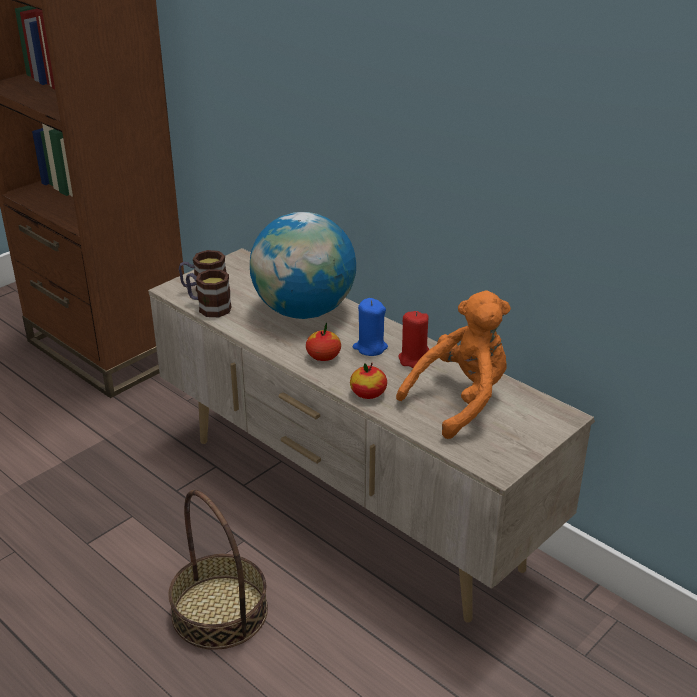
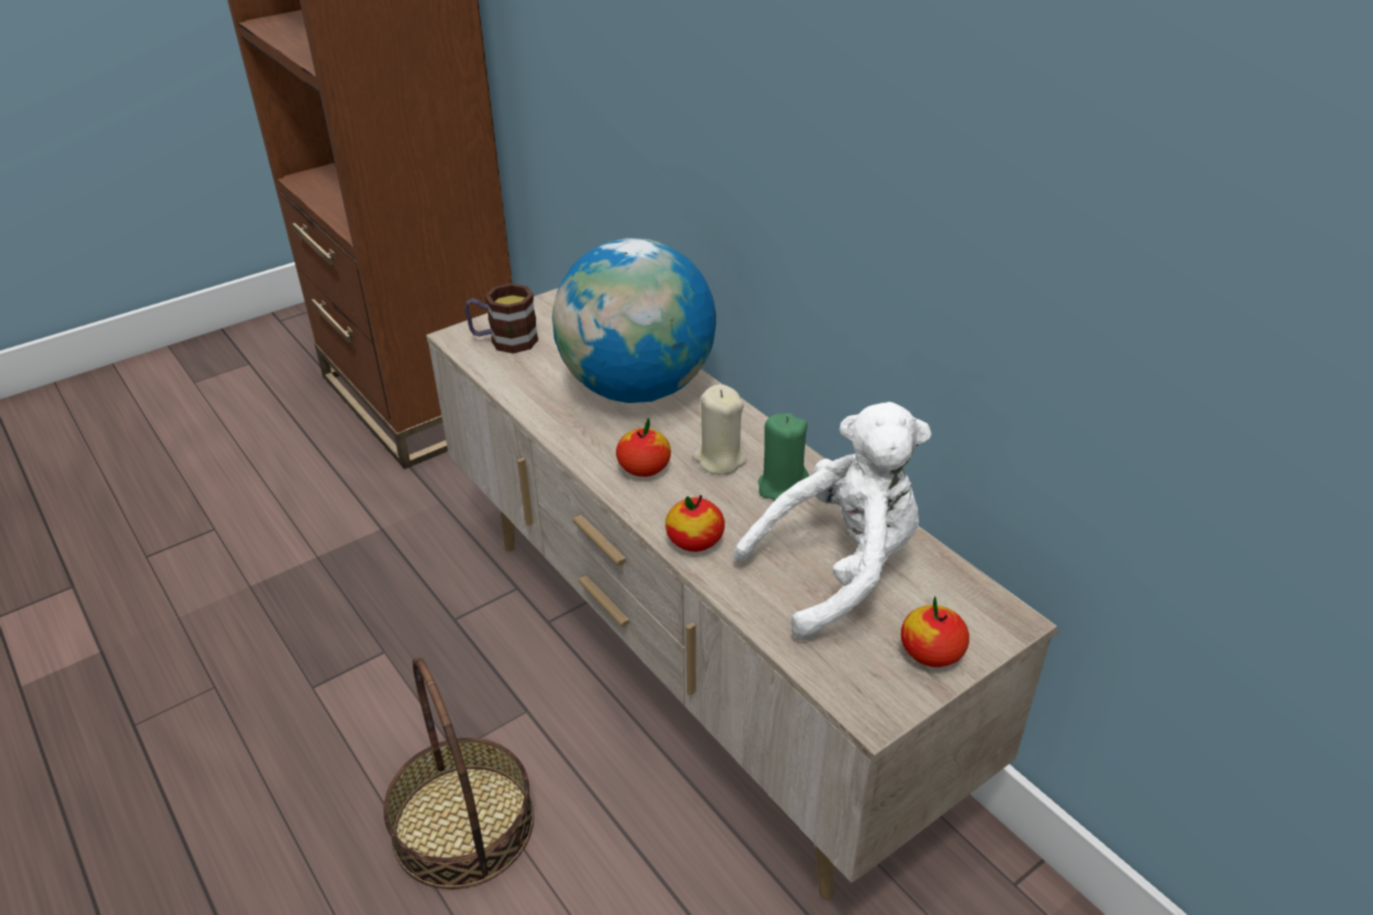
camera: 10 degrees right, 5 degrees up
mug [186,269,232,317] -> none
blue candle [353,298,388,356] -> beige candle [692,384,747,475]
orange plush toy [396,291,511,439] -> white plush toy [733,402,932,640]
red candle [398,311,430,368] -> green candle [758,413,809,501]
none -> apple [901,597,969,667]

